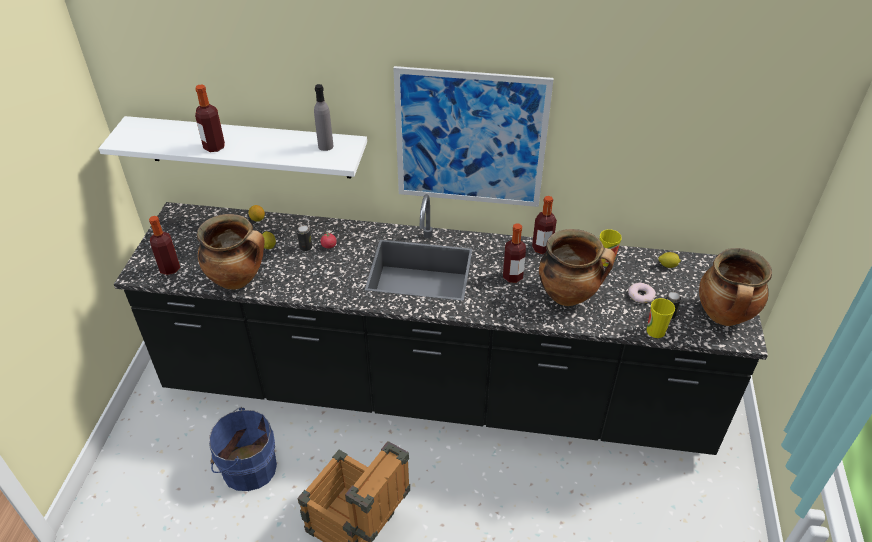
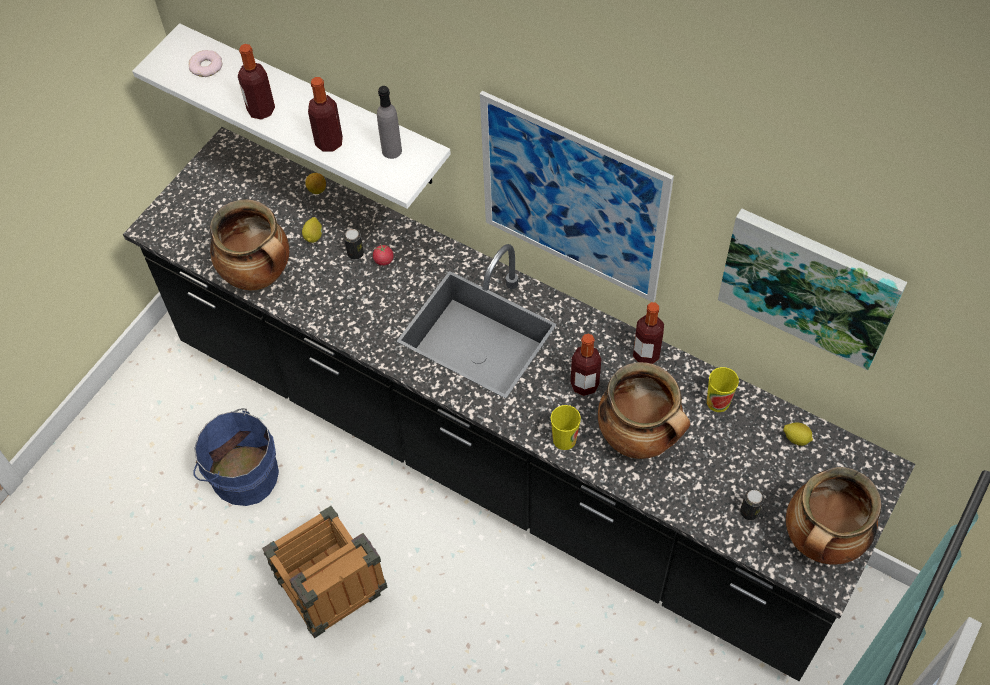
camera: 25 degrees right, 15 degrees up
bottle [149,216,180,275] -> bottle moved to [308,77,343,152]
donut [628,283,656,303] -> donut moved to [189,50,222,77]
cup [647,298,675,338] -> cup moved to [551,405,581,450]
none -> picture [718,208,907,370]

